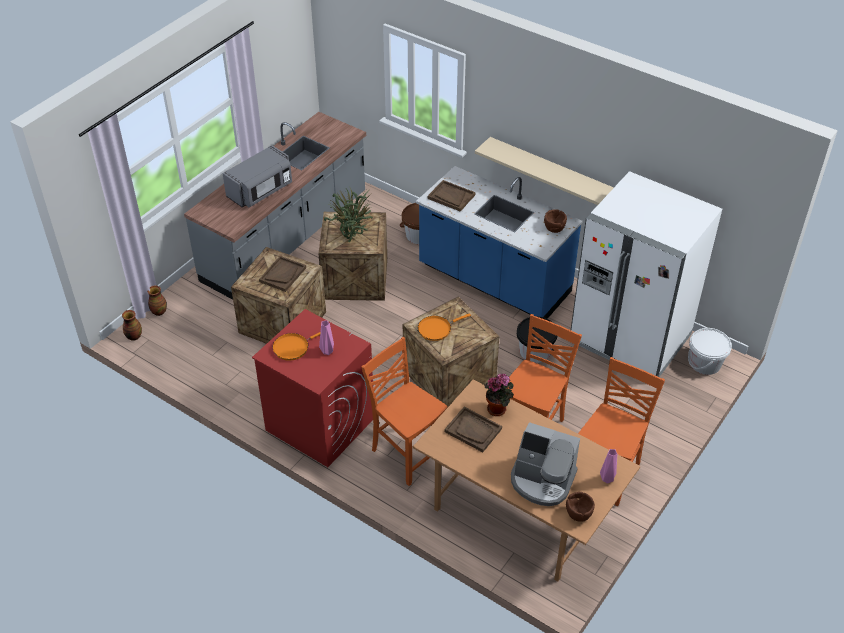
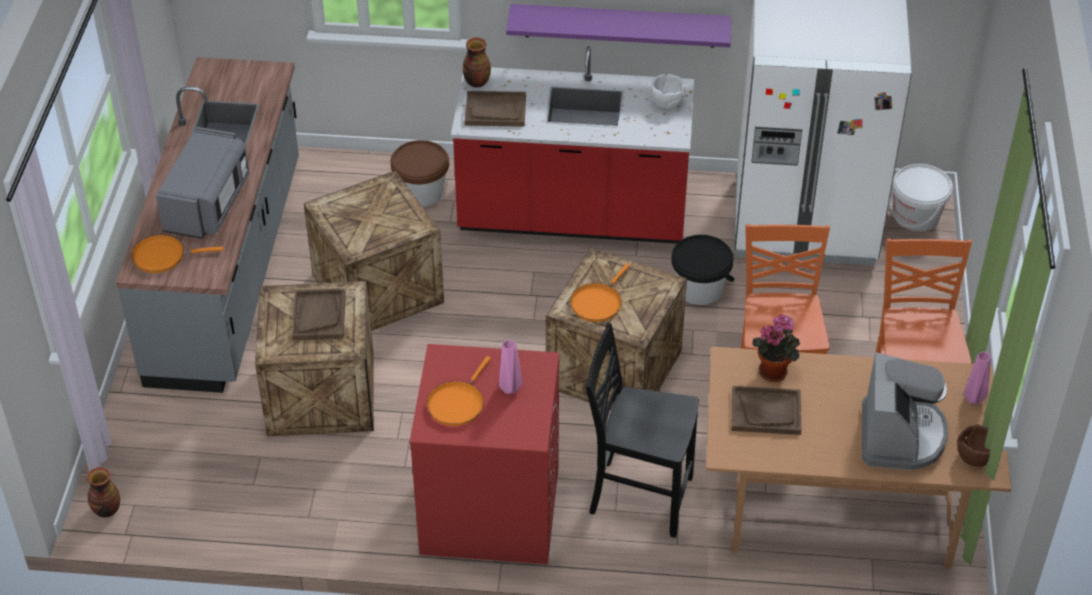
camera: 30 degrees left, 0 degrees up
vase [147,285,167,316] -> vase moved to [463,37,491,88]
potted plant [324,186,373,242] -> none
orange chair [361,337,448,486] -> black chair [586,323,699,538]
blue counter [416,166,583,319] -> red counter [451,47,694,244]
beige shelf [475,137,614,205] -> purple shelf [506,4,732,48]
coffee machine [511,422,580,506] -> coffee machine turned 75 degrees counterclockwise [862,352,948,470]
brown bowl [544,209,567,233] -> white bowl [651,74,685,109]
none -> orange frying pan [131,235,223,273]

